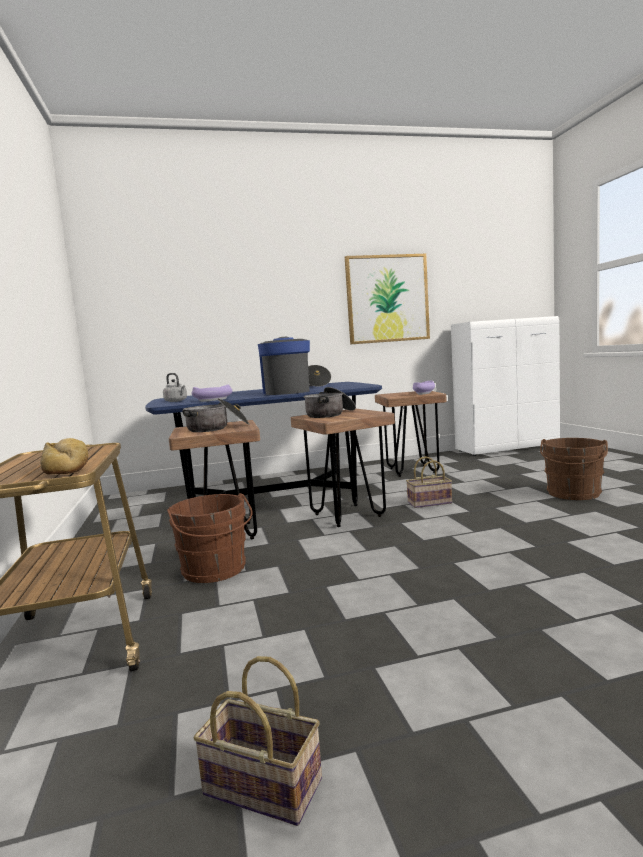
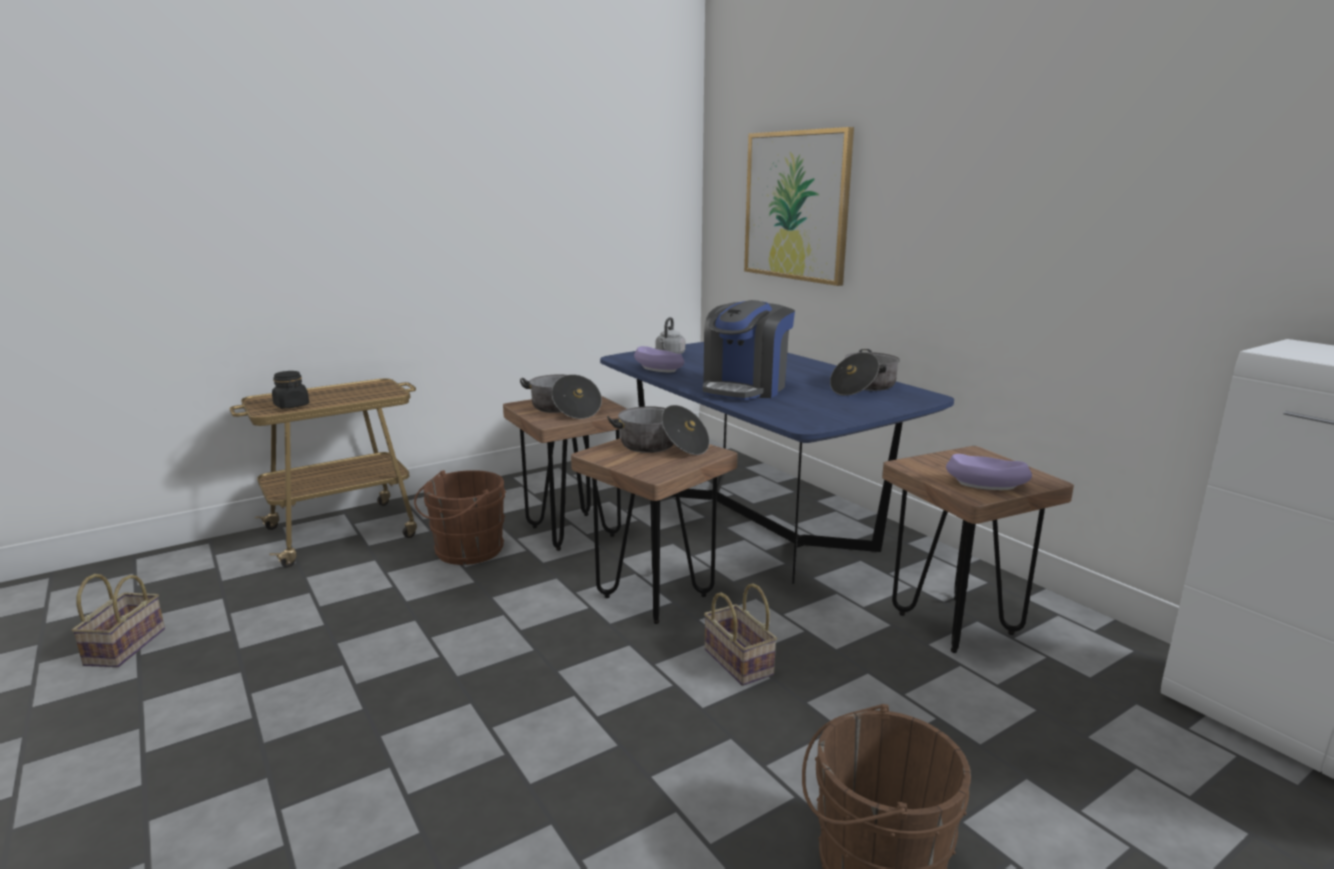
camera: 70 degrees right, 10 degrees up
bread [40,438,88,475] -> black jar [272,371,309,408]
coffee machine [258,337,310,395] -> coffee machine turned 150 degrees clockwise [703,300,795,400]
picture [345,254,430,345] -> picture moved to [744,127,854,286]

